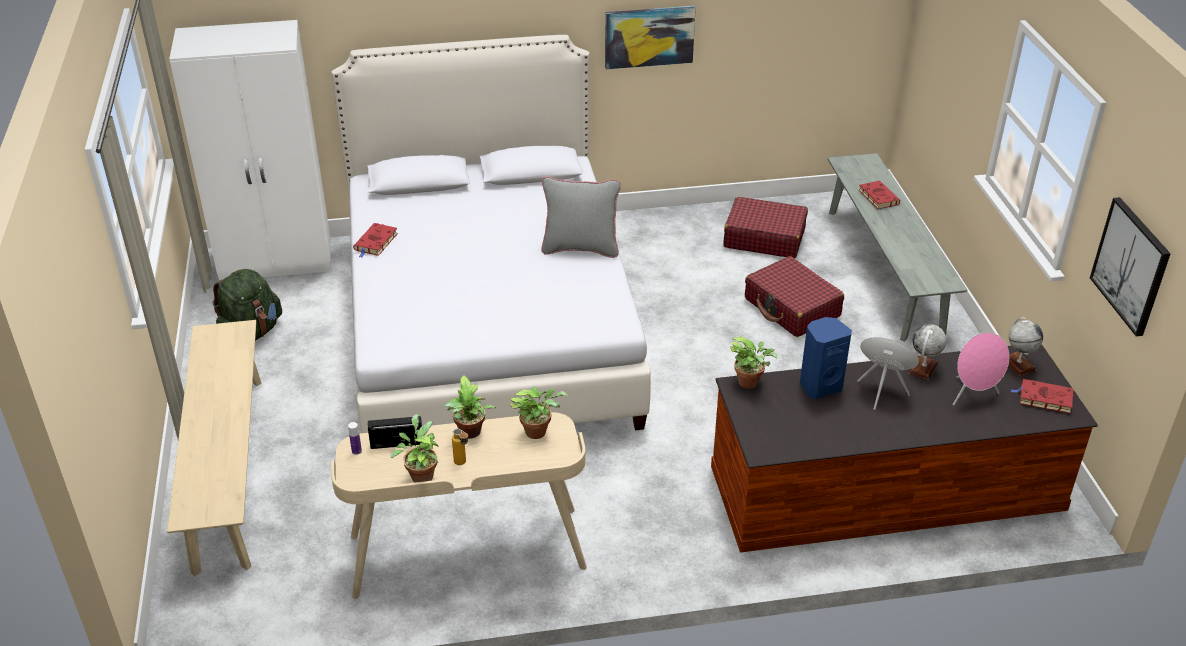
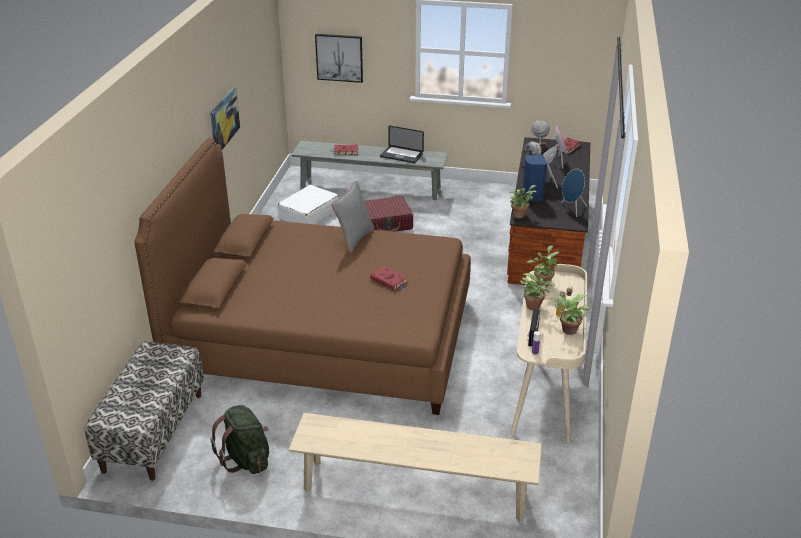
camera: 70 degrees left, 5 degrees down
white wardrobe [169,20,331,281] -> bench [85,341,204,481]
white bed [331,35,651,433] -> brown bed [135,137,471,415]
red book [353,223,398,258] -> red book moved to [370,266,408,290]
red suitcase [723,197,808,258] -> white suitcase [278,185,339,224]
picture [1090,197,1171,336] -> picture moved to [315,34,363,83]
none -> laptop [380,126,424,163]
none -> blue speaker [561,169,587,217]

